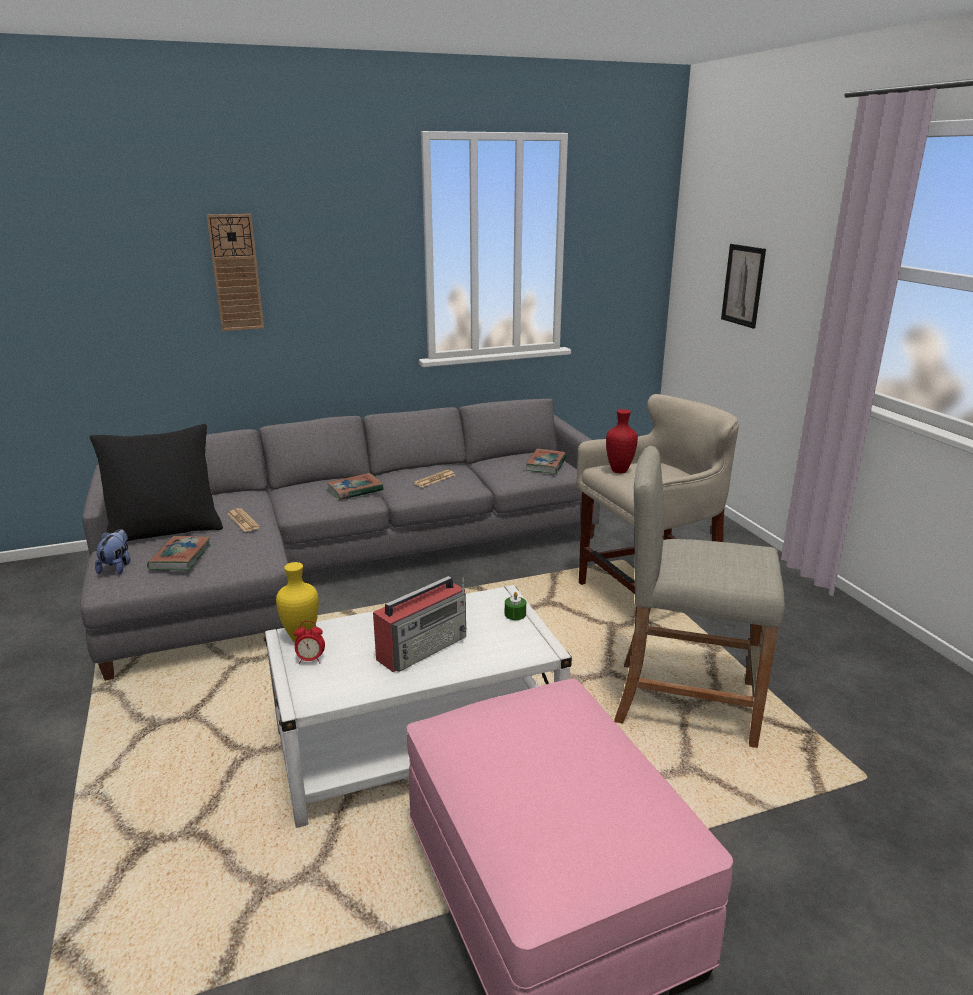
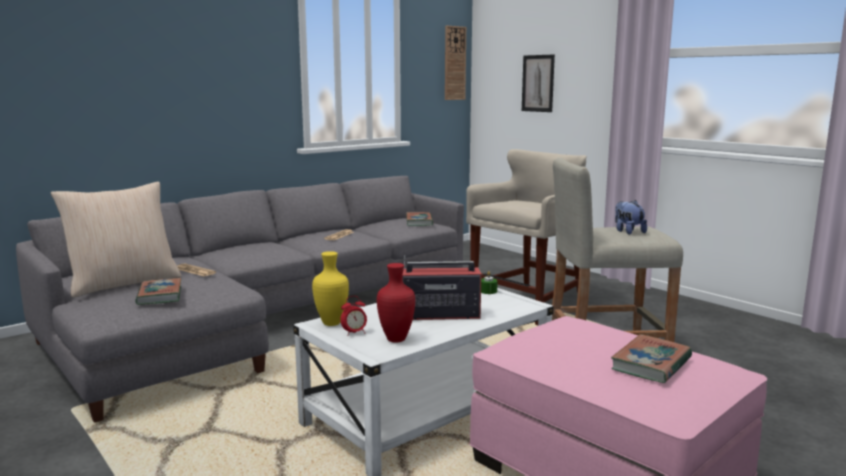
camera: 20 degrees left, 10 degrees down
black pillow [89,424,223,541] -> beige pillow [51,182,181,298]
plush toy [95,529,131,574] -> plush toy moved to [615,200,647,234]
wall clock [207,214,264,331] -> wall clock moved to [445,26,466,100]
book [327,473,383,500] -> book moved to [611,334,692,383]
radio [373,576,467,672] -> radio turned 120 degrees counterclockwise [402,256,481,320]
red vase [606,409,638,473] -> red vase moved to [377,263,415,343]

